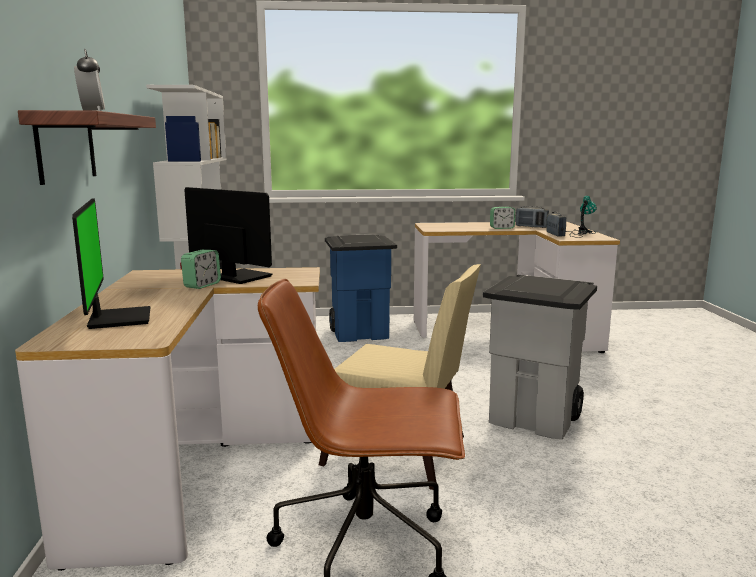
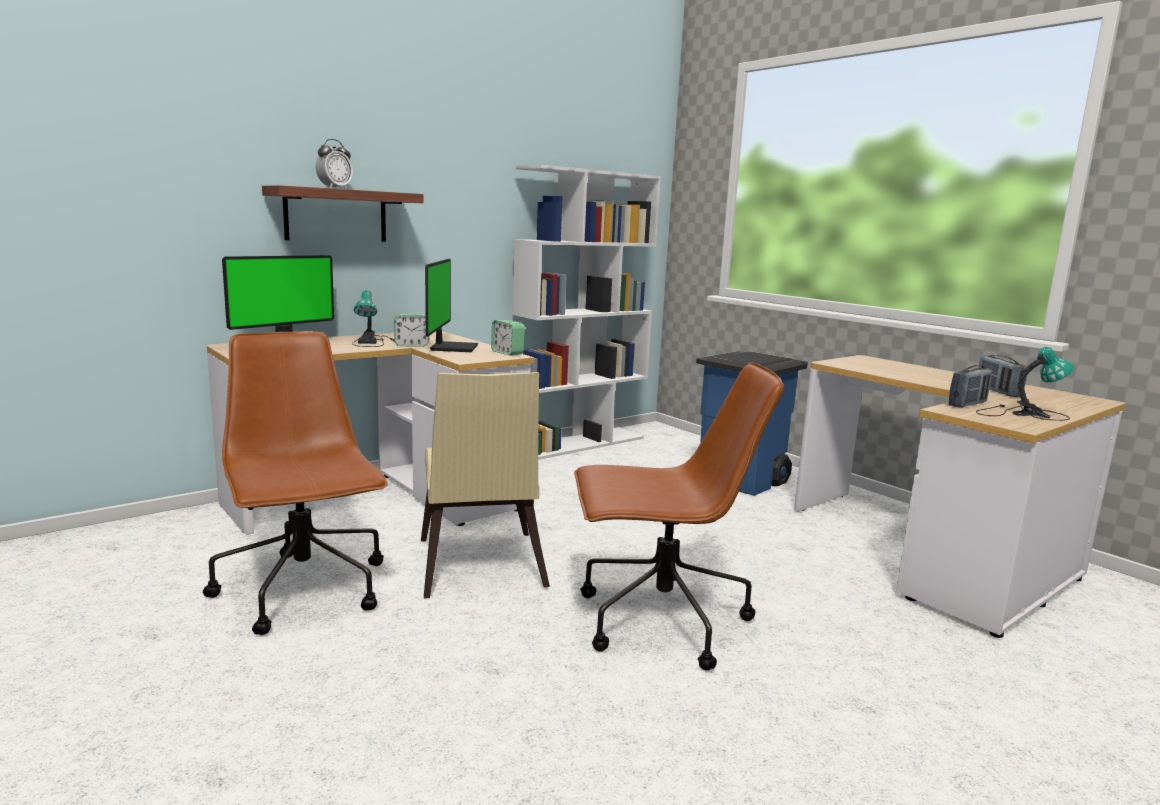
camera: 55 degrees right, 0 degrees up
grey trash can [483,275,597,440] -> brown office chair [574,362,784,671]
alarm clock [490,207,515,229] -> alarm clock moved to [491,320,525,355]
none -> table lamp [352,290,394,347]

